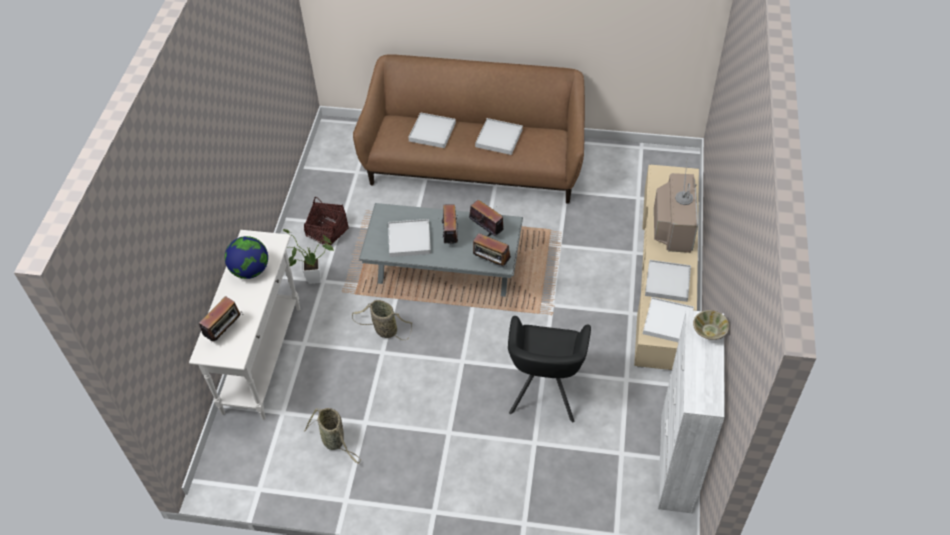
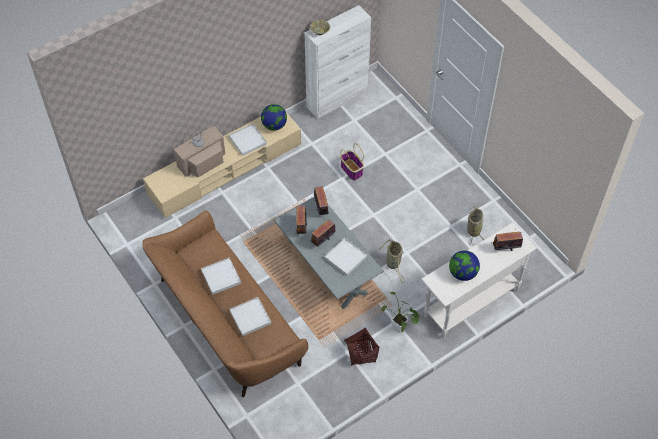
camera: 135 degrees left, 5 degrees up
black armchair [508,316,591,422] -> basket [340,143,364,181]
white tray [643,297,694,342] -> globe [261,104,287,131]

